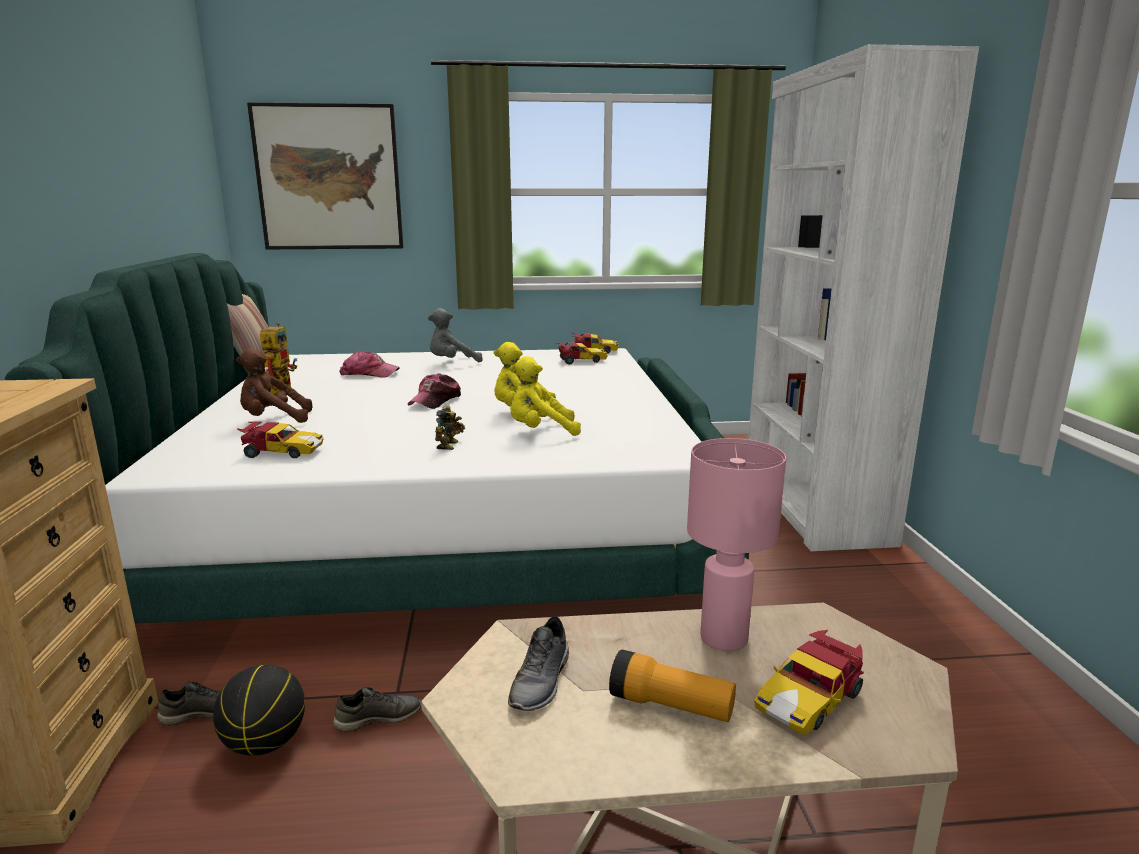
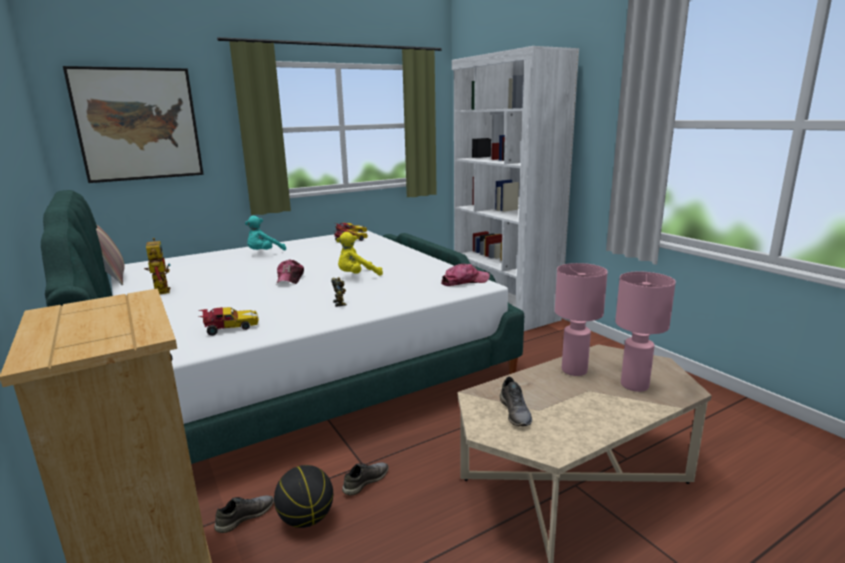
camera: 25 degrees left, 0 degrees up
brown plush toy [236,348,312,423] -> none
cap [340,351,400,378] -> cap moved to [441,264,490,286]
grey plush toy [428,308,483,362] -> turquoise plush toy [245,216,286,251]
yellow plush toy [510,356,581,436] -> none
flashlight [609,650,736,722] -> none
toy car [754,630,864,735] -> pink table lamp [615,272,676,392]

